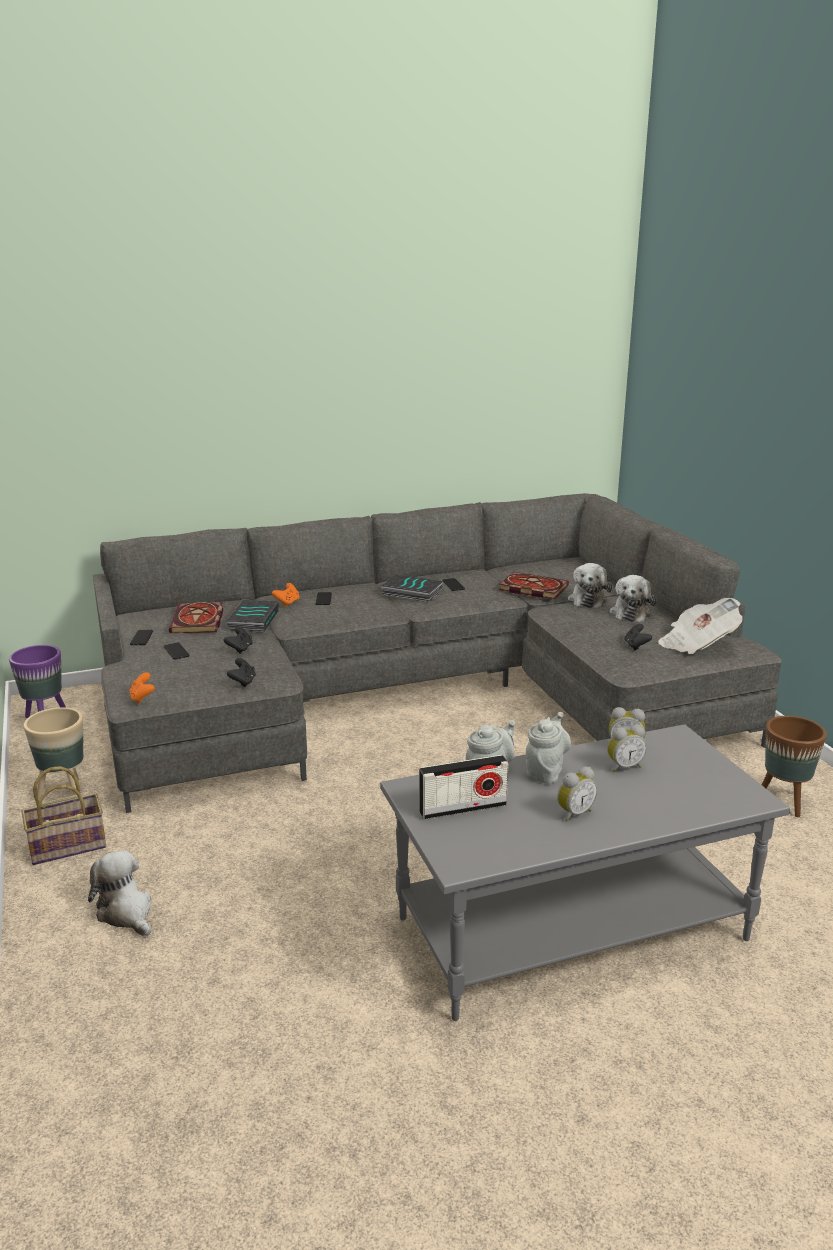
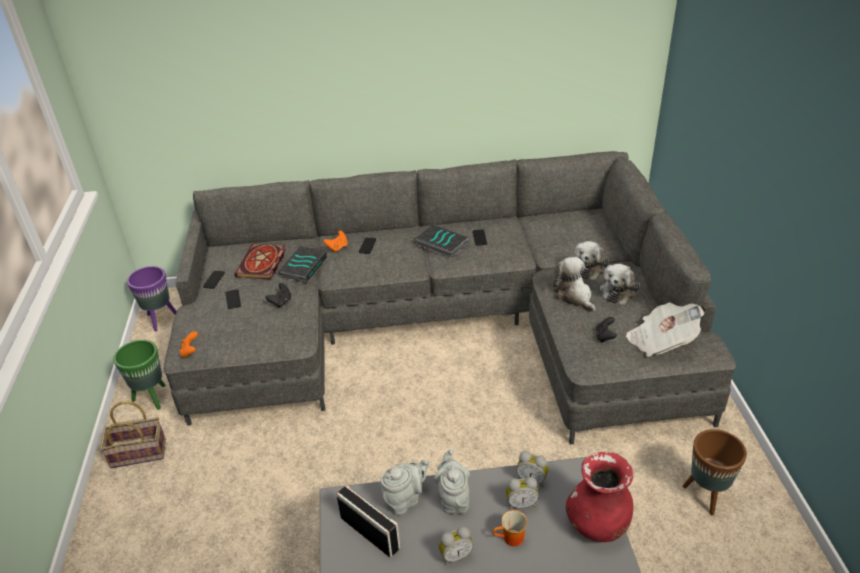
camera: 15 degrees right, 15 degrees up
beige planter [24,707,84,799] -> green planter [113,340,165,410]
plush toy [88,850,151,936] -> plush toy moved to [553,257,596,312]
black game controller [227,658,256,687] -> none
radio [419,755,508,819] -> radio turned 135 degrees counterclockwise [337,485,400,557]
book [499,572,569,599] -> none
grey teapot [526,712,571,784] -> grey teapot turned 45 degrees counterclockwise [434,449,470,514]
none -> mug [493,510,528,546]
none -> red vase [566,452,633,542]

